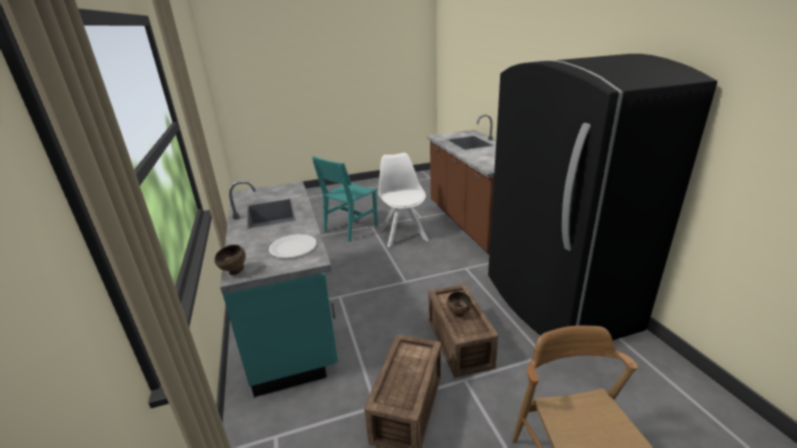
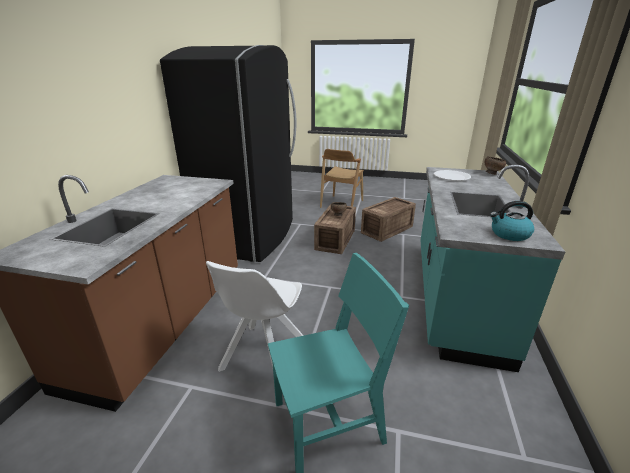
camera: 150 degrees left, 0 degrees up
none -> kettle [490,201,534,241]

